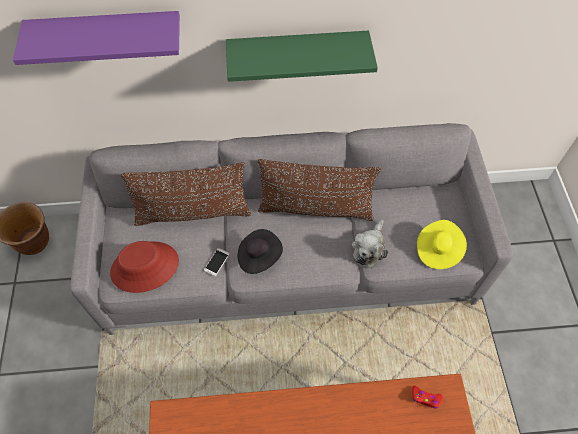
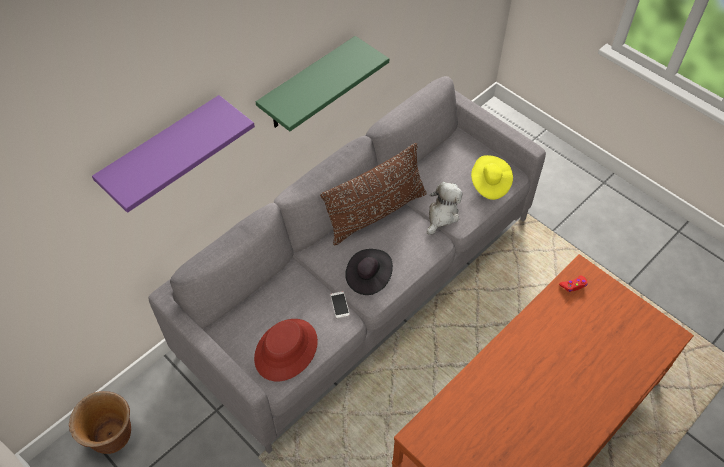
camera: 40 degrees left, 5 degrees down
brown pillow [121,163,251,226] -> none
plush toy [352,220,388,268] -> plush toy turned 135 degrees counterclockwise [427,182,462,235]

